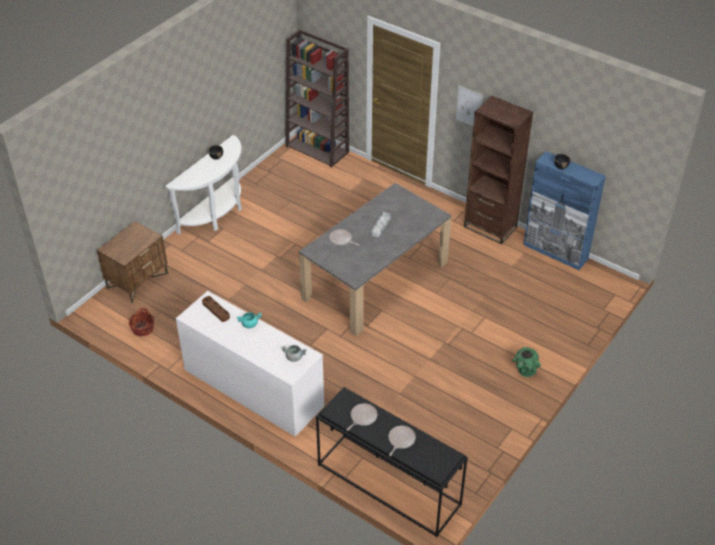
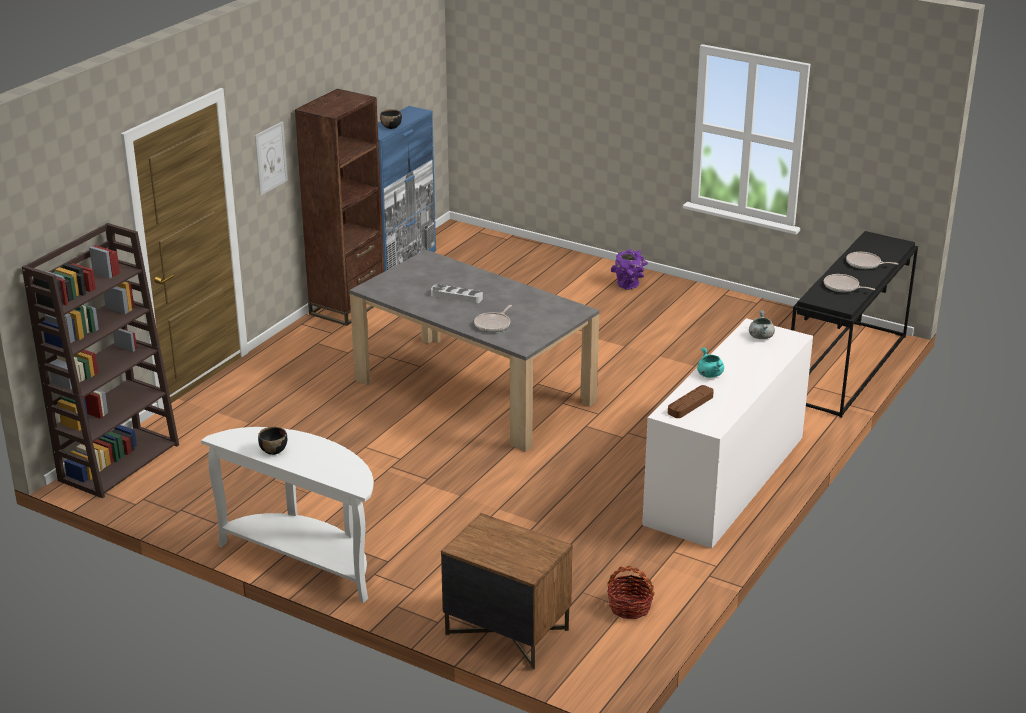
camera: 95 degrees left, 15 degrees down
green vase [512,347,541,377] -> purple vase [611,249,648,290]

